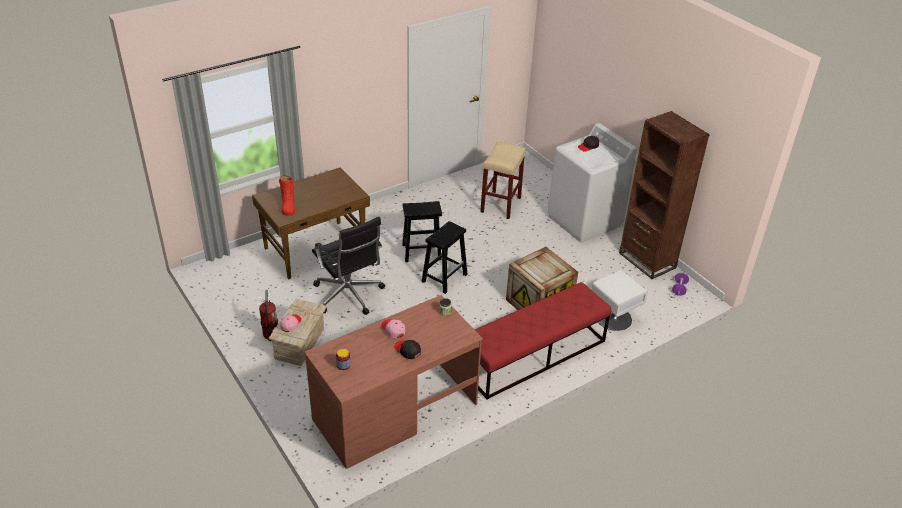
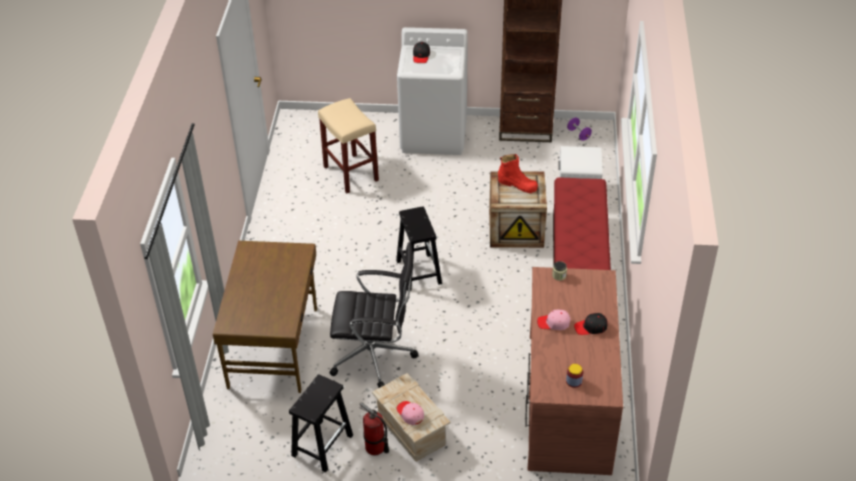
camera: 50 degrees left, 5 degrees up
red boot [279,175,295,216] -> red boot moved to [498,154,538,193]
black stool [402,201,442,262] -> black stool moved to [289,374,353,472]

